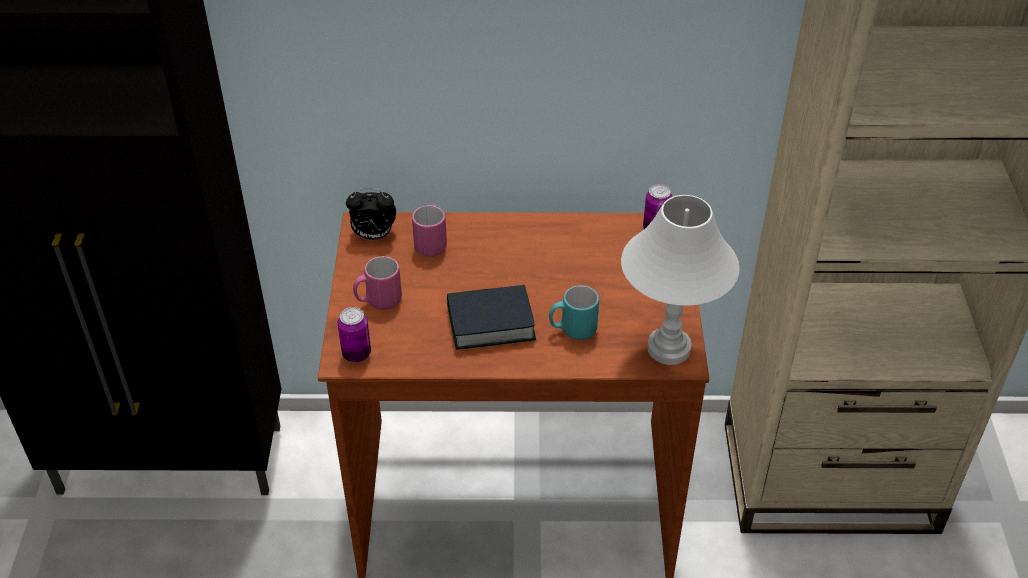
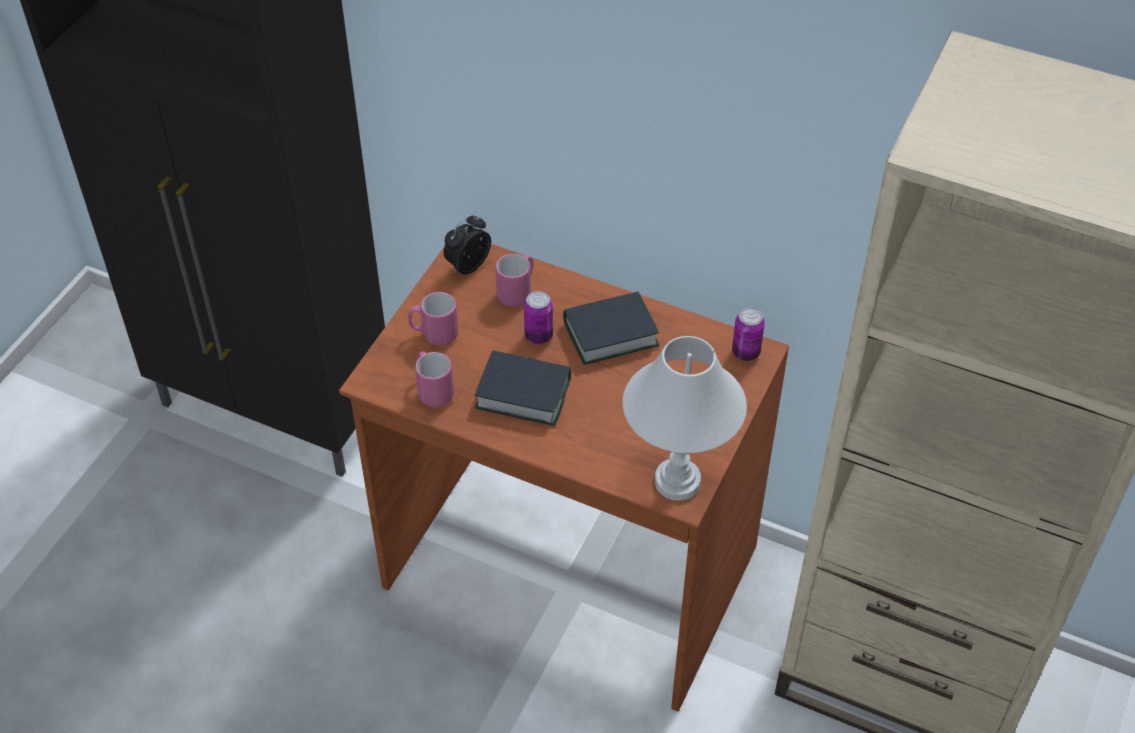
camera: 25 degrees right, 5 degrees up
can [338,307,371,362] -> can moved to [524,291,553,344]
alarm clock [346,188,396,240] -> alarm clock turned 105 degrees clockwise [444,214,491,275]
turquoise mug [549,285,599,340] -> none
none -> pink mug [415,351,454,407]
none -> book [563,291,660,365]

